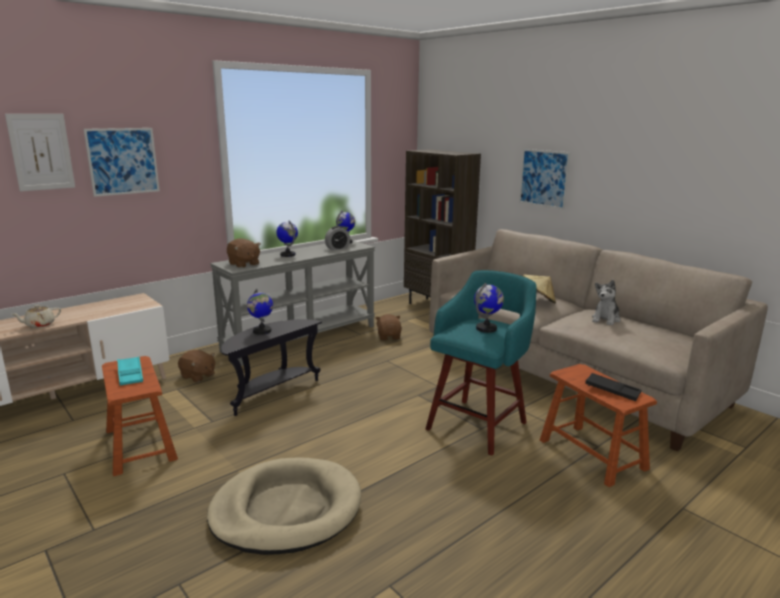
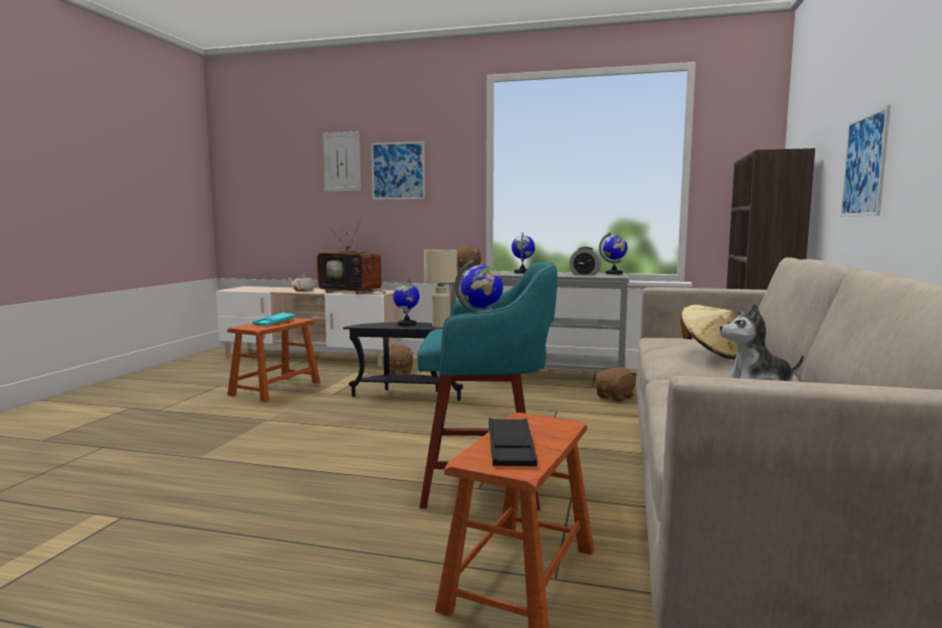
camera: 55 degrees right, 10 degrees down
beige dog bed [207,458,361,555] -> none
none -> television [317,218,385,294]
none -> beige table lamp [424,249,457,328]

